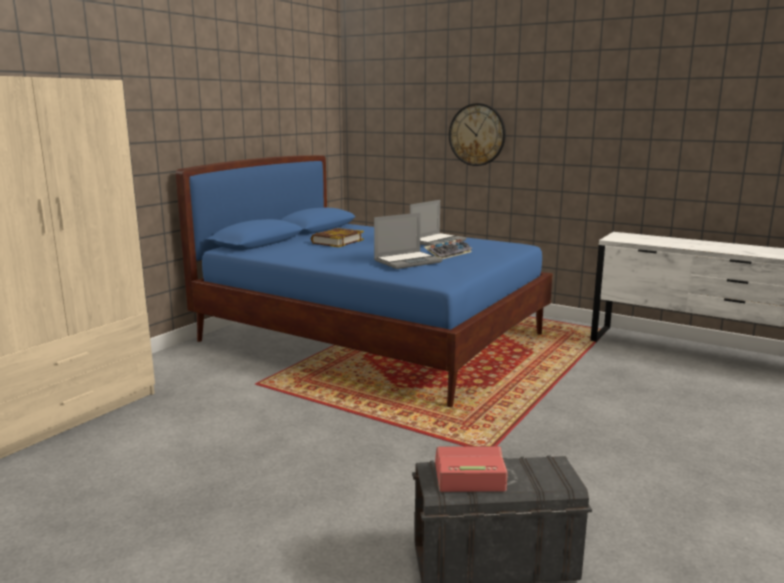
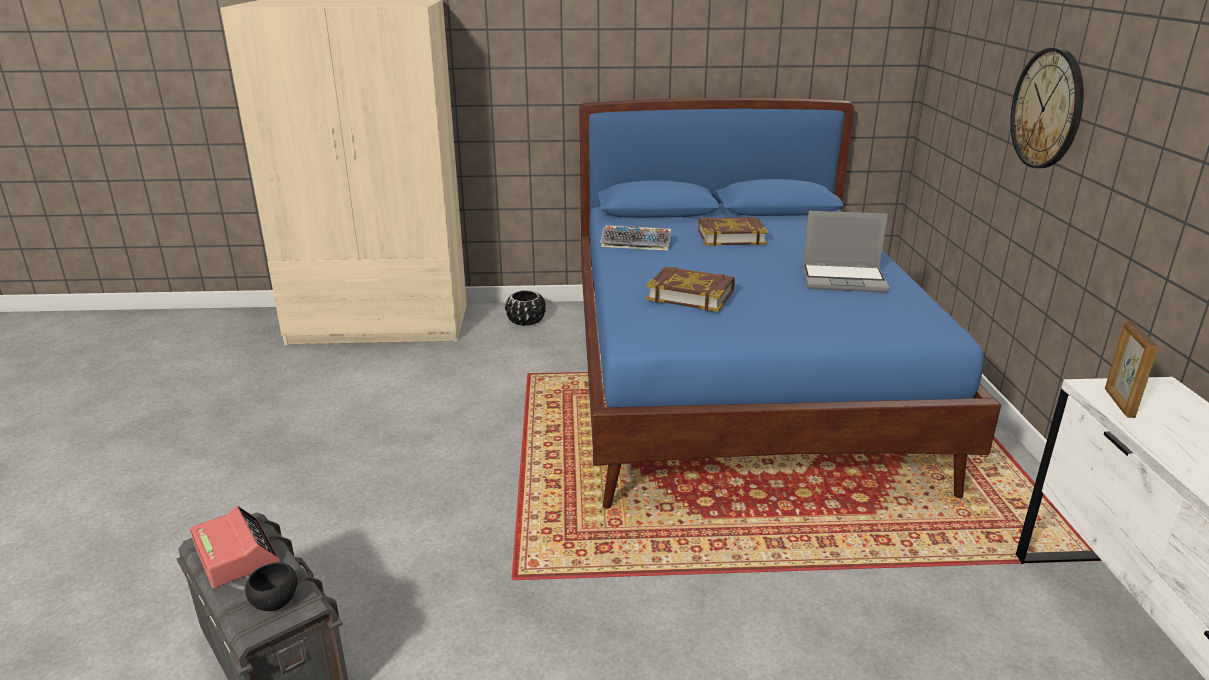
camera: 55 degrees right, 10 degrees up
laptop [374,213,443,269] -> book [646,267,735,312]
keyboard [424,239,473,259] -> keyboard moved to [600,225,671,250]
none -> black bowl [245,562,298,611]
none -> black planter [505,290,546,326]
none -> picture frame [1105,321,1158,418]

